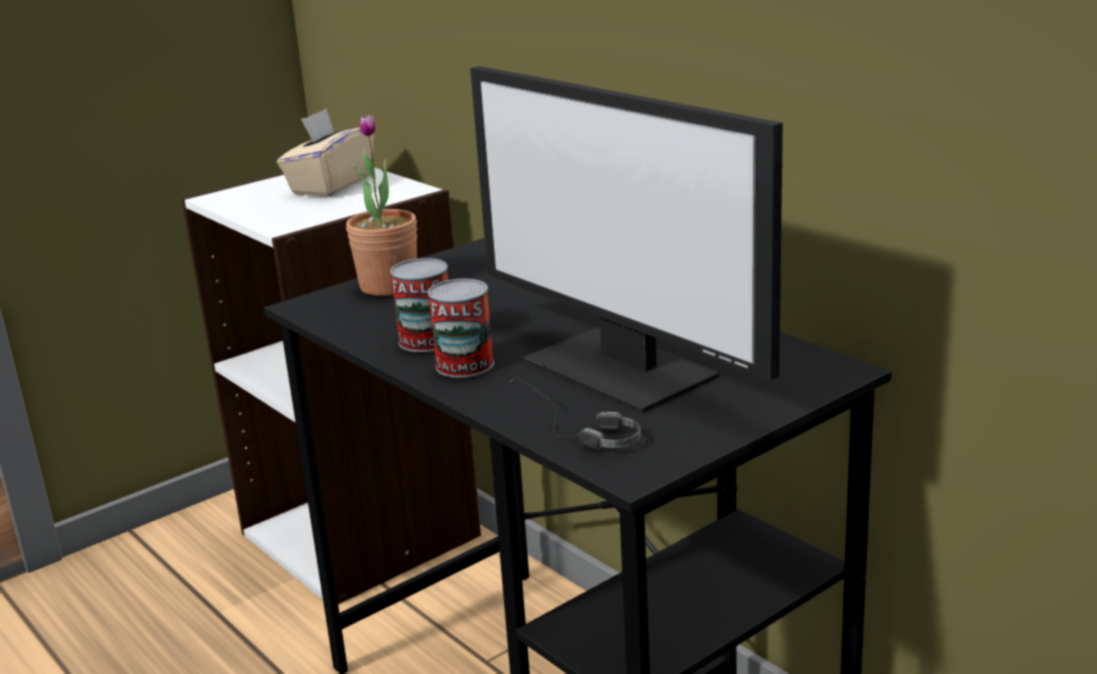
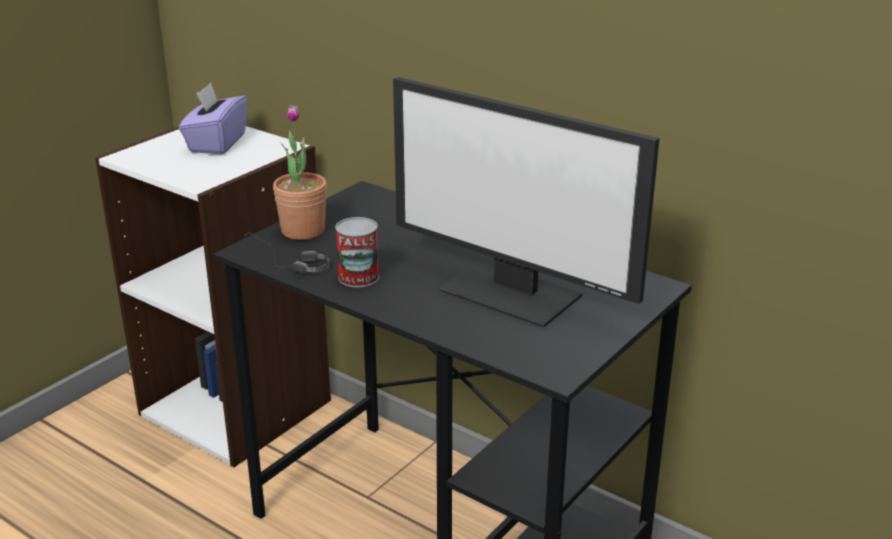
camera: 15 degrees left, 5 degrees up
beige tissue box [277,109,375,197] -> purple tissue box [179,83,248,154]
can [428,279,494,378] -> none
headphones [509,376,641,450] -> headphones moved to [245,232,329,274]

